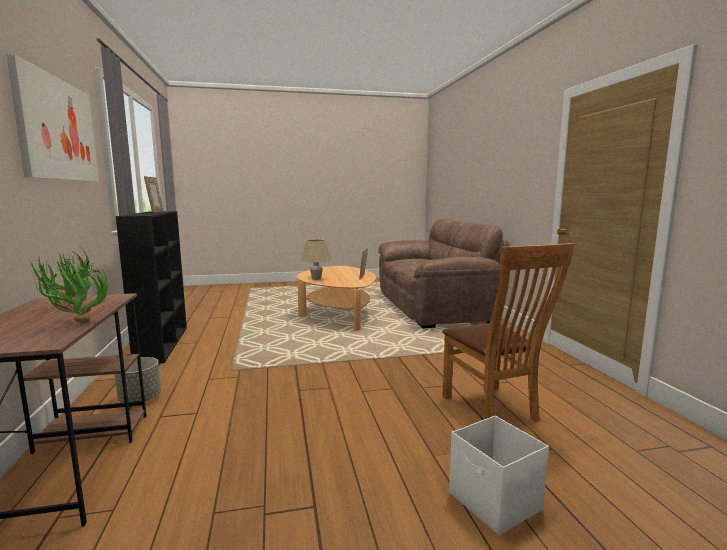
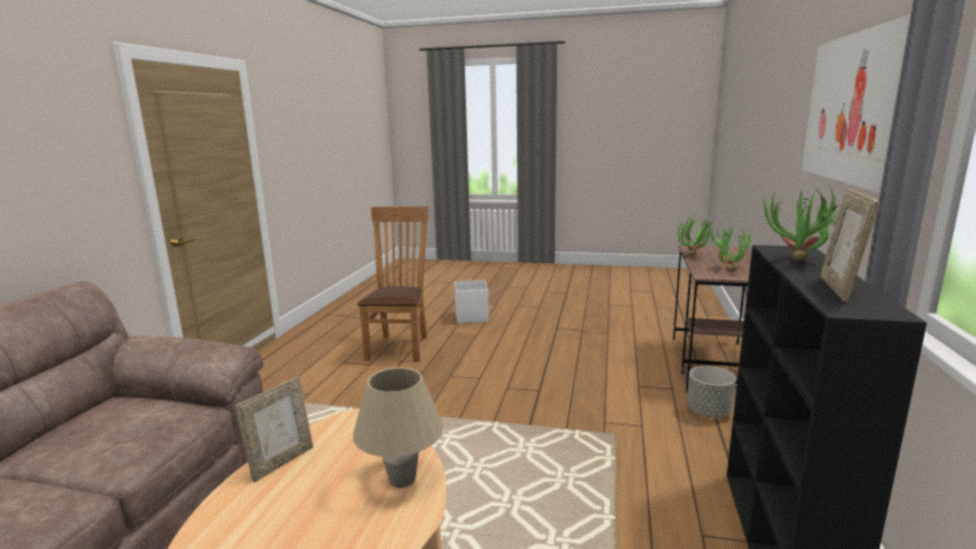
camera: 155 degrees left, 5 degrees up
none -> potted plant [763,183,841,260]

